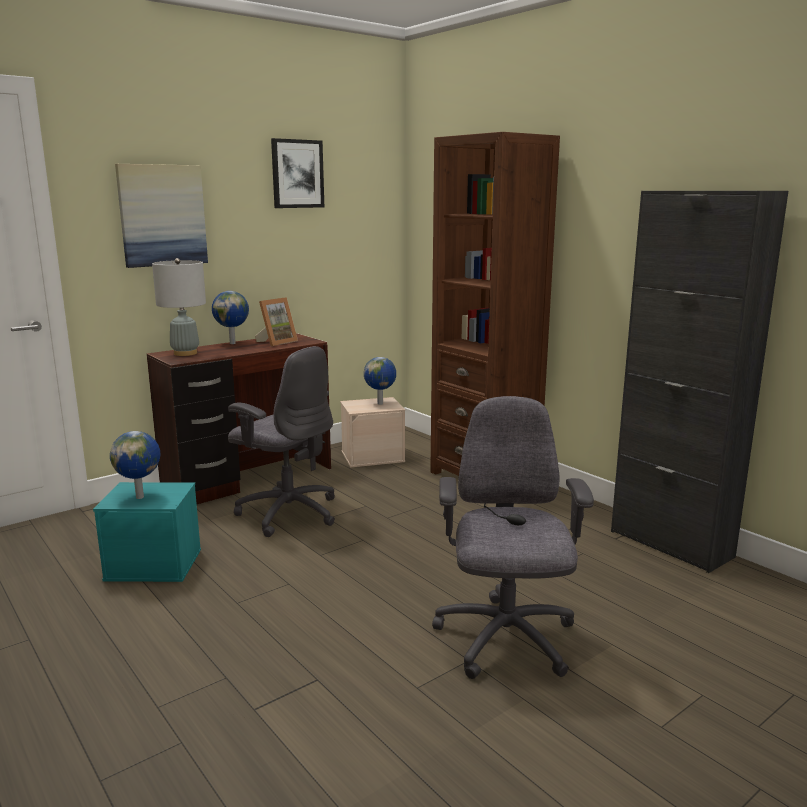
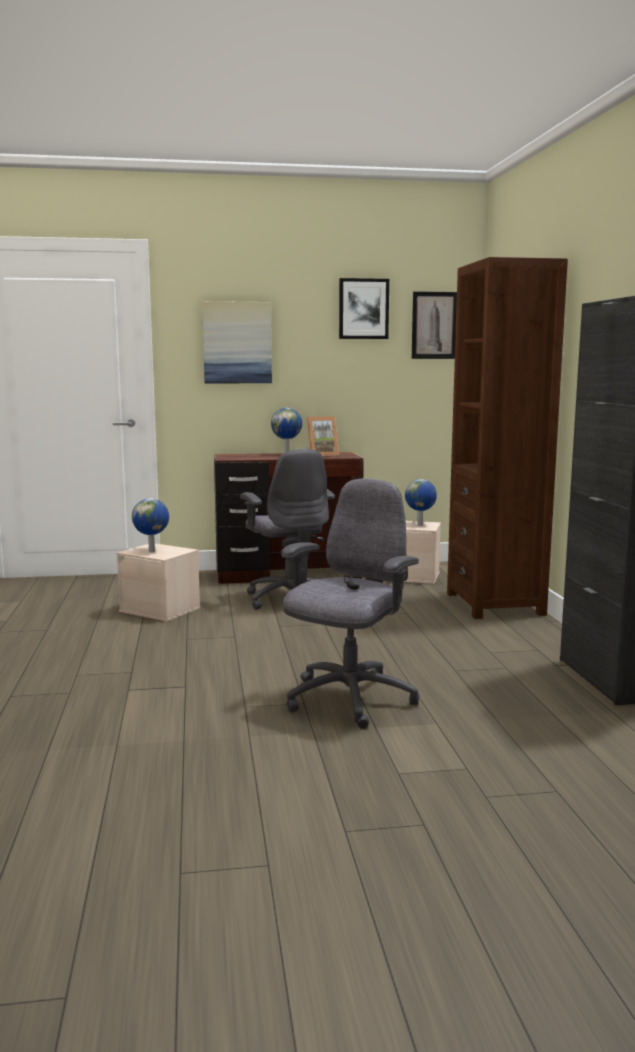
camera: 30 degrees right, 5 degrees down
turquoise storage box [93,482,201,582] -> beige storage box [116,543,200,622]
grey table lamp [152,258,206,356] -> none
none -> picture [412,291,457,359]

